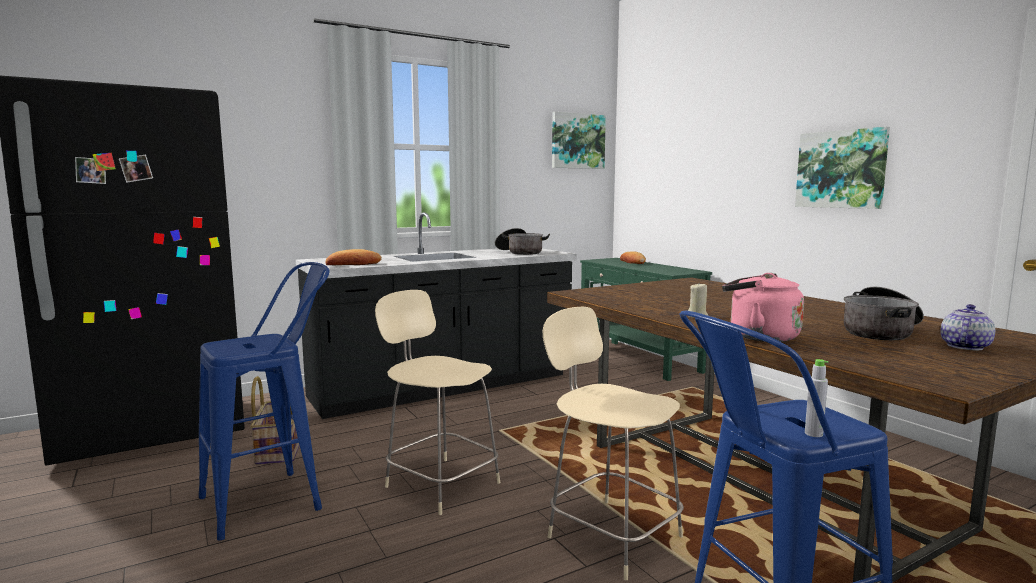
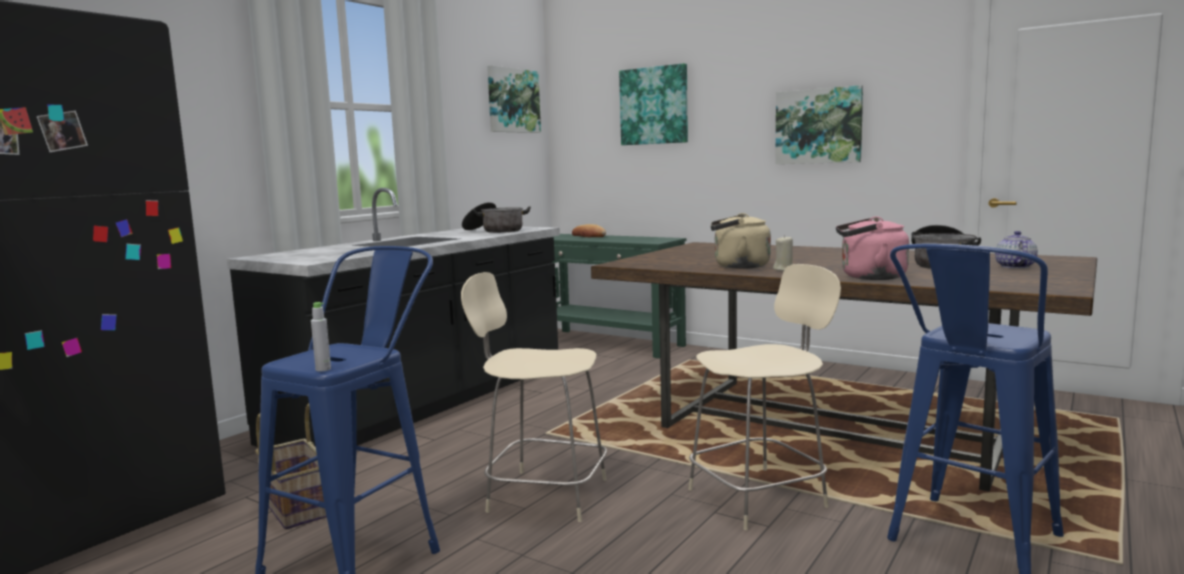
camera: 25 degrees left, 0 degrees up
bread [326,249,382,265] -> none
beige chair [542,307,684,580] -> beige chair turned 135 degrees clockwise [688,264,841,530]
grey bottle [805,359,828,437] -> grey bottle moved to [311,302,331,371]
none -> picture [619,63,688,145]
none -> beige kettle [711,213,771,269]

